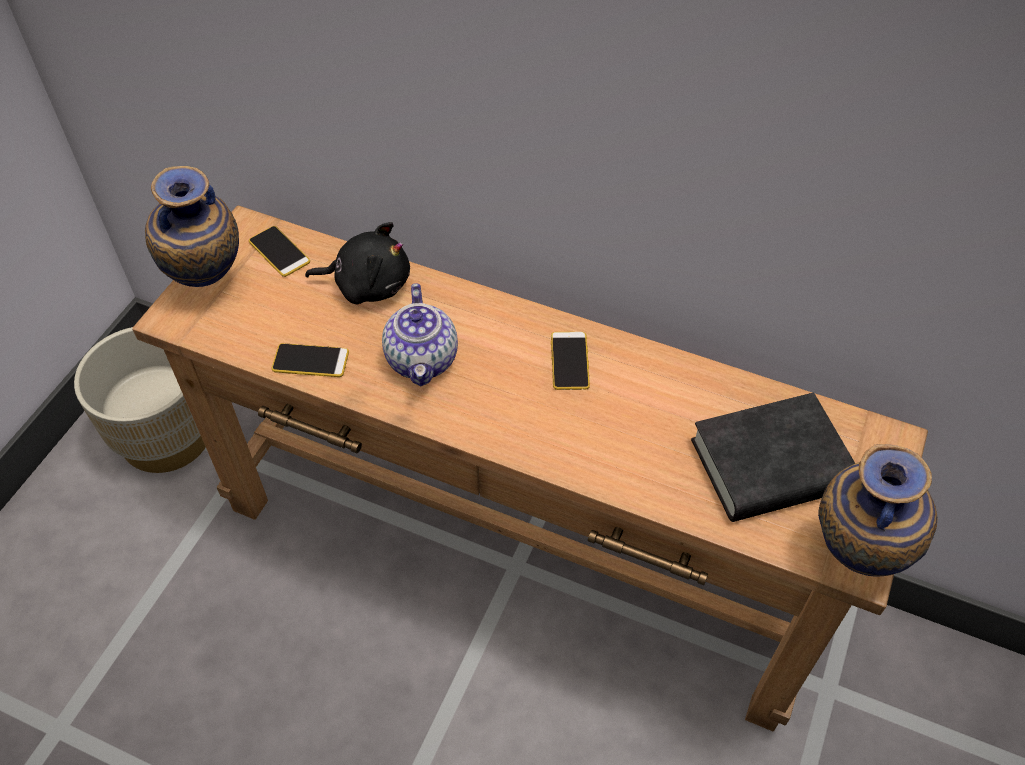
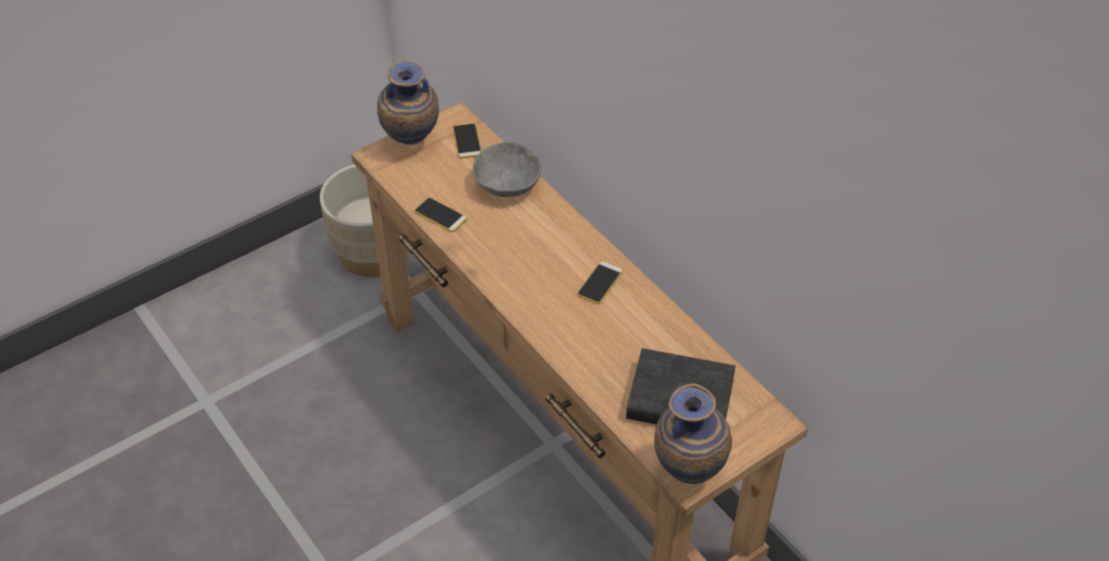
camera: 30 degrees right, 5 degrees down
black plush toy [305,222,410,304] -> grey bowl [473,142,542,197]
teapot [382,283,458,387] -> none

